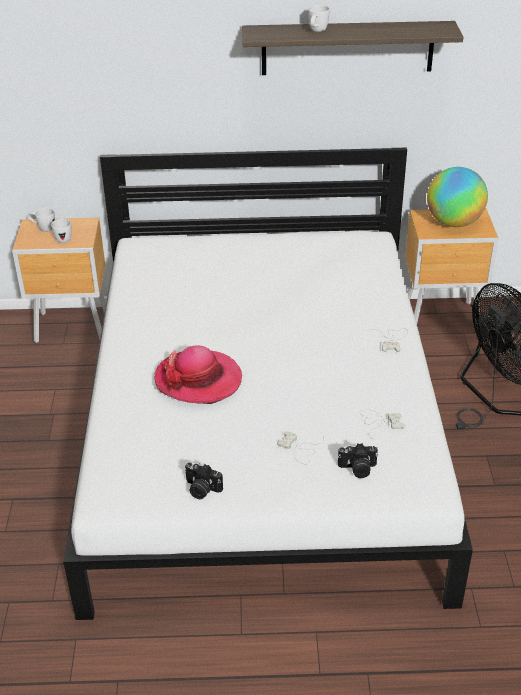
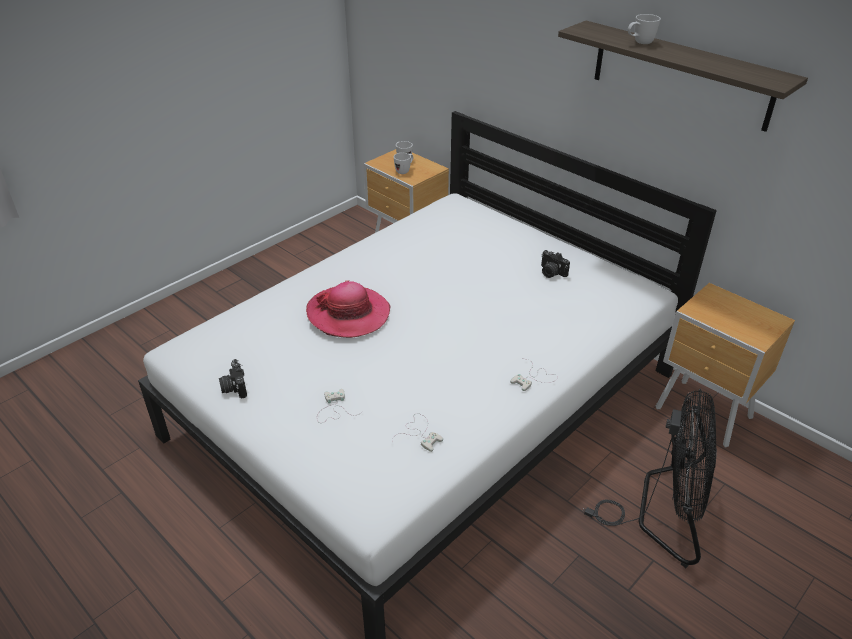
camera: 45 degrees right, 0 degrees up
camera [338,443,378,478] -> camera moved to [541,250,570,278]
globe [427,167,488,227] -> none

